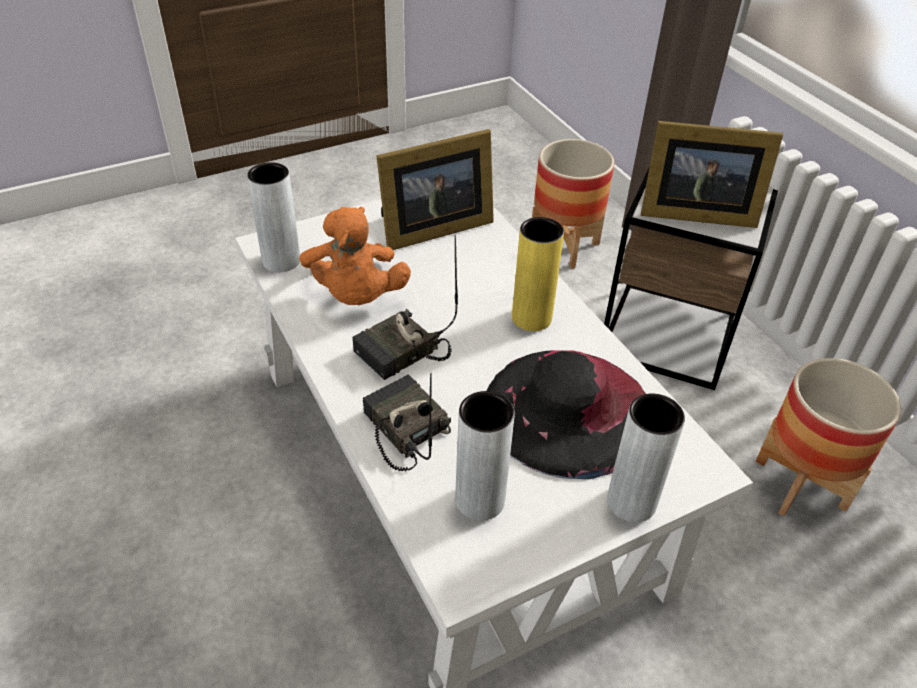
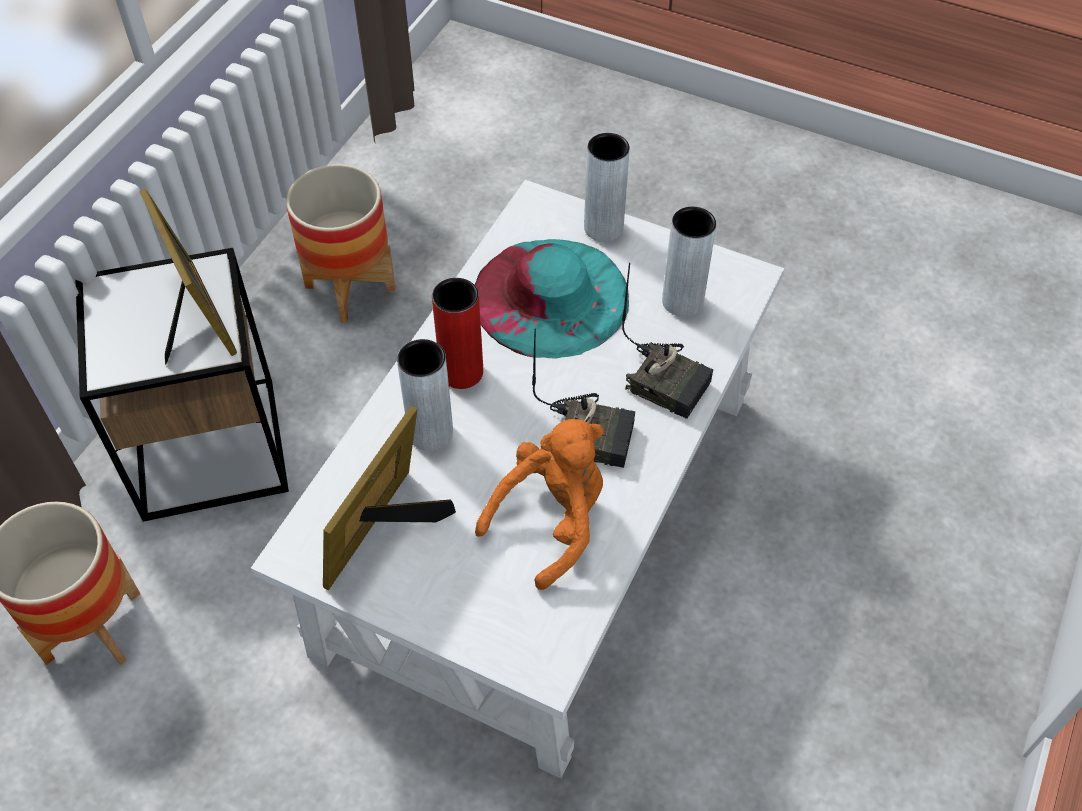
camera: 125 degrees left, 10 degrees up
grey vase [247,162,300,272] -> grey vase moved to [397,339,453,451]
radio [362,373,451,471] -> radio turned 75 degrees counterclockwise [622,263,713,419]
picture frame [376,129,494,250] -> picture frame turned 90 degrees counterclockwise [323,406,456,590]
black hat [486,350,646,479] -> turquoise hat [475,239,629,359]
yellow vase [512,217,564,331] -> red vase [432,278,483,389]

